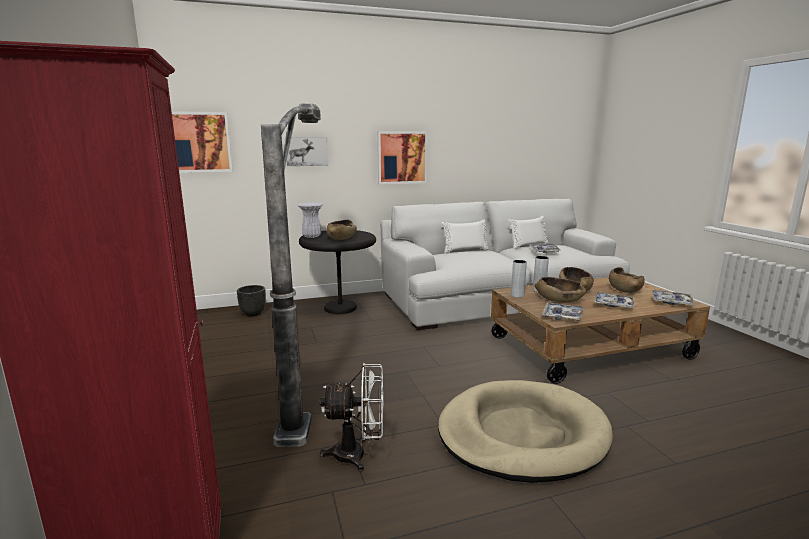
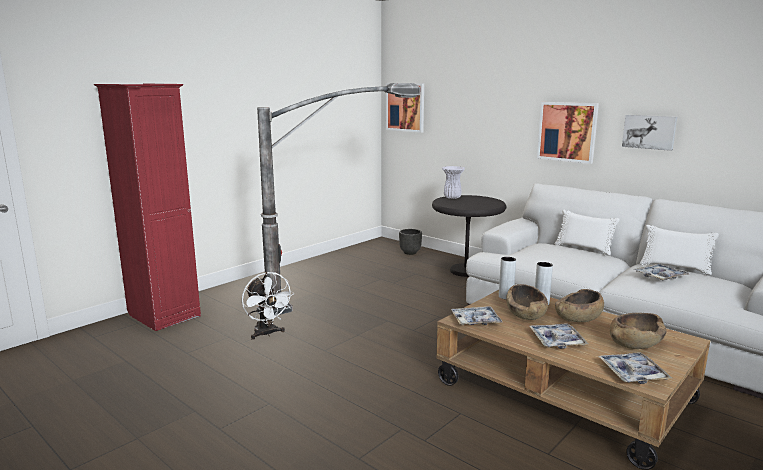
camera: 60 degrees right, 0 degrees up
picture [285,137,328,166] -> picture moved to [622,115,677,151]
brown bowl [327,220,357,240] -> none
beige dog bed [438,380,613,483] -> none

